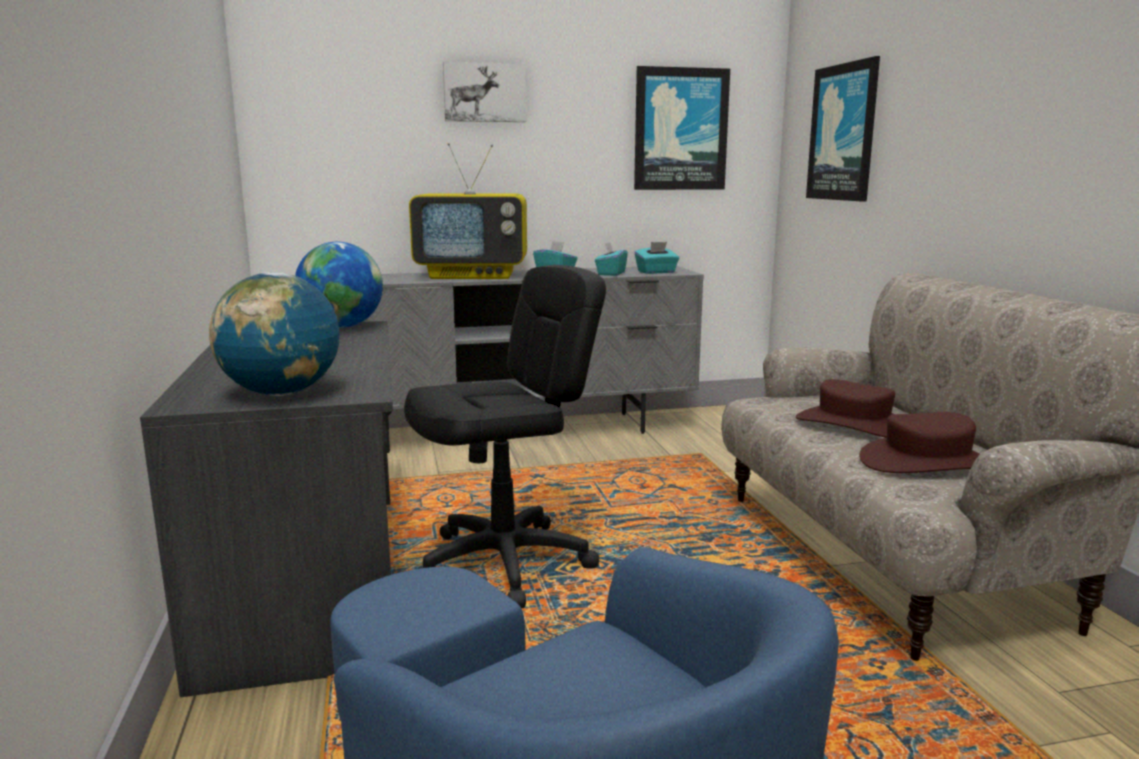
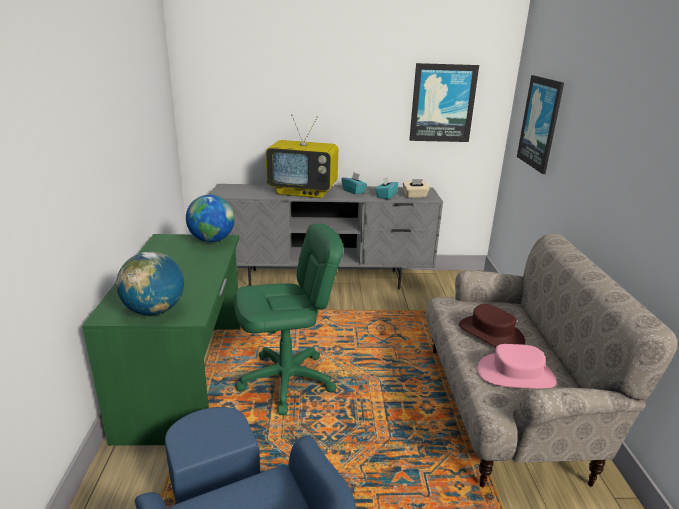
camera: 10 degrees right, 10 degrees up
grey desk [140,321,393,697] -> green desk [82,234,240,446]
black office chair [404,265,606,608] -> green office chair [234,223,343,415]
picture [443,61,526,122] -> none
turquoise tissue box [635,242,679,274] -> beige tissue box [403,179,430,198]
brown hat [859,412,980,473] -> pink hat [477,344,556,389]

